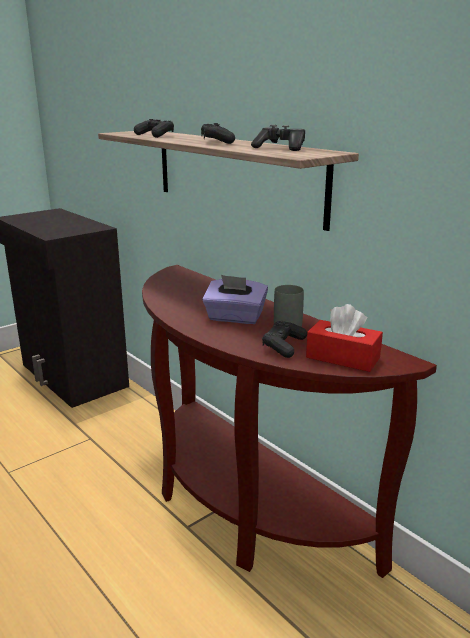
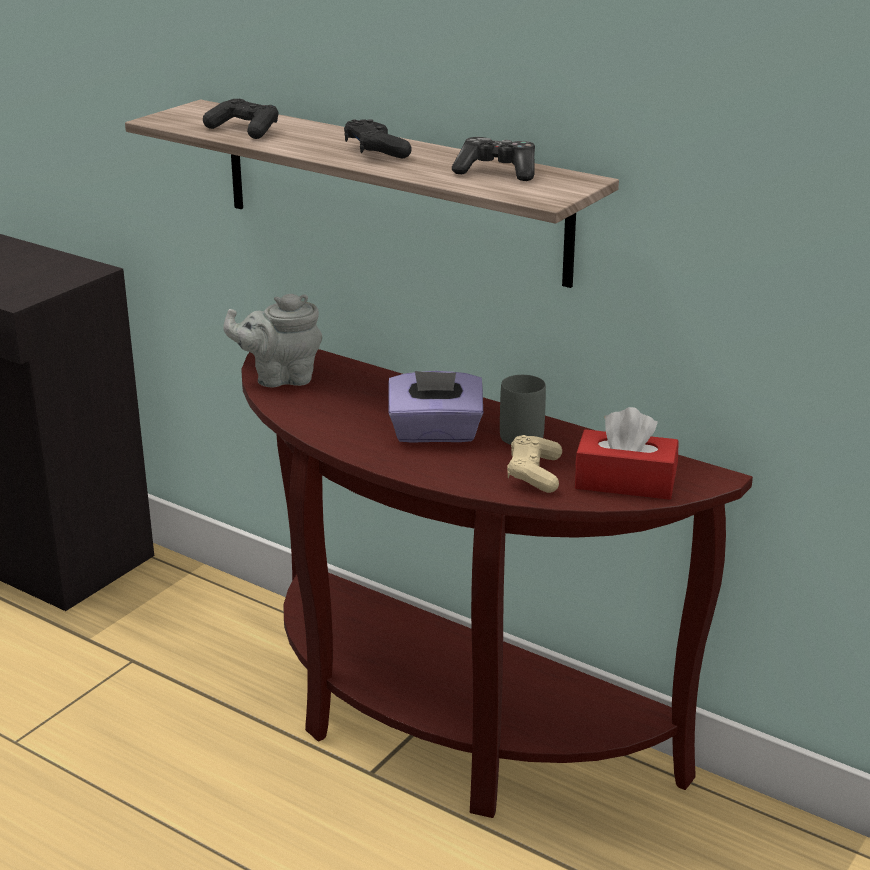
camera: 15 degrees left, 5 degrees up
black game controller [262,321,307,358] -> beige game controller [507,435,562,493]
none -> grey teapot [223,294,322,388]

